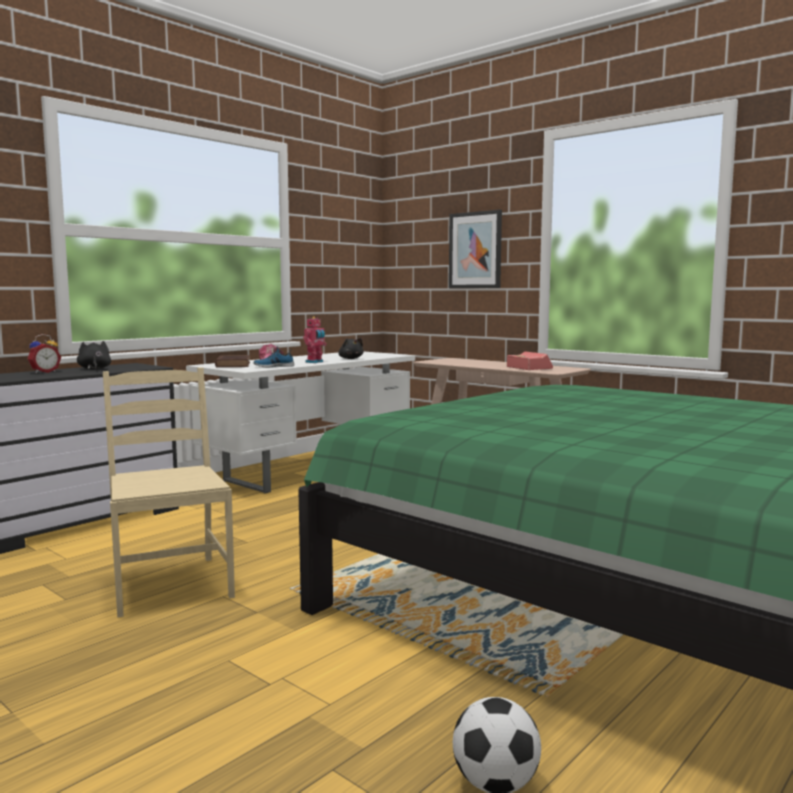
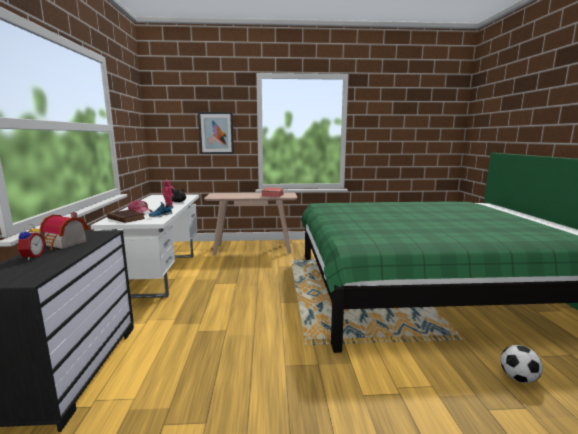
camera: 45 degrees left, 5 degrees up
black plush toy [77,341,111,369] -> toy house [39,212,89,250]
beige chair [103,367,235,618] -> none

